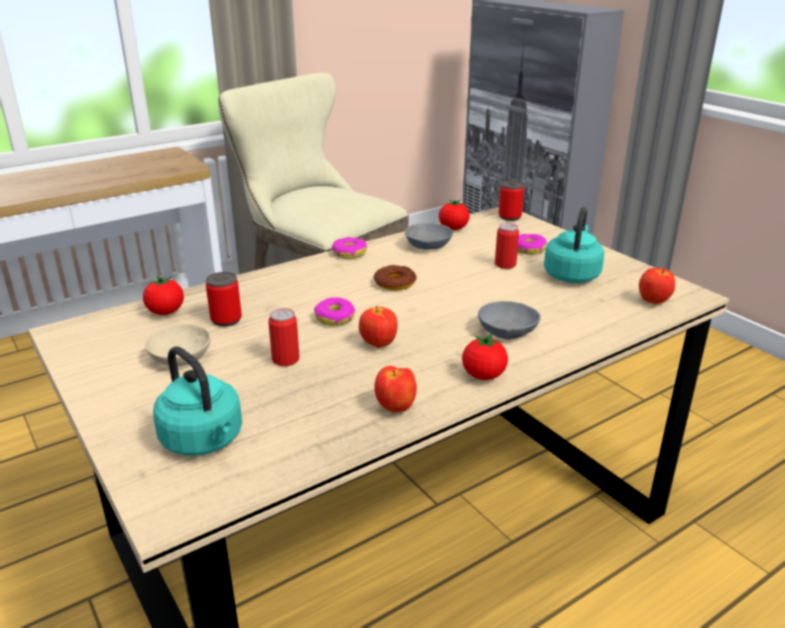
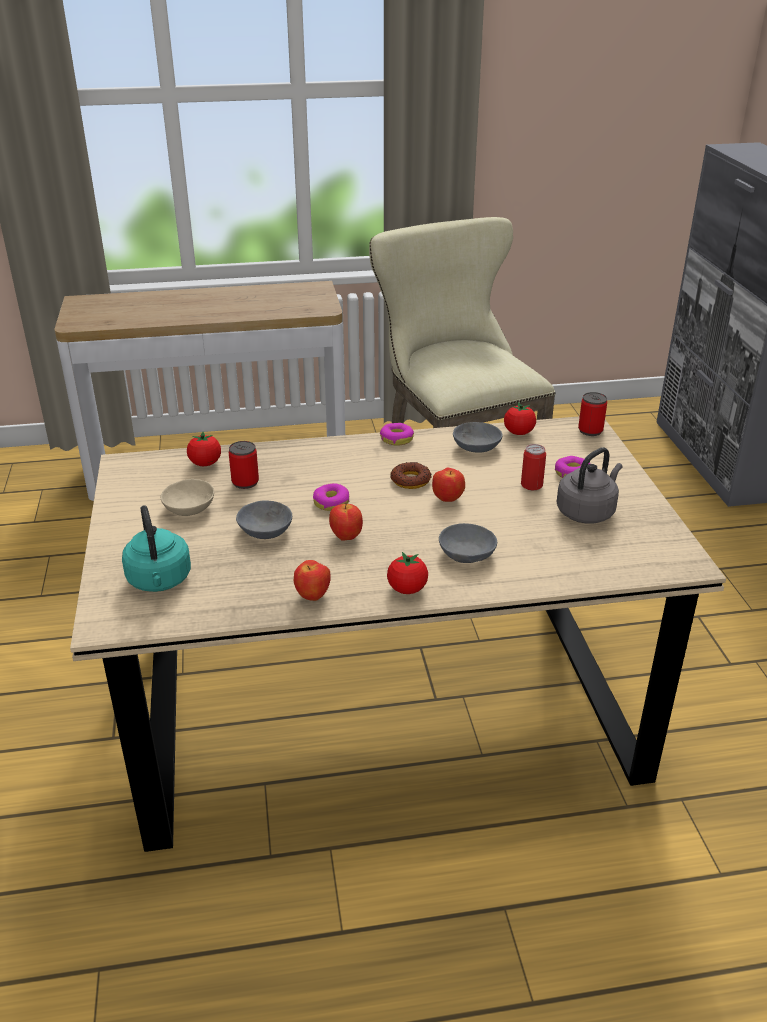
camera: 25 degrees right, 5 degrees up
can [268,308,300,366] -> grey bowl [236,500,292,539]
turquoise kettle [544,207,604,283] -> grey kettle [557,447,622,524]
apple [639,268,675,304] -> apple moved to [432,467,465,502]

